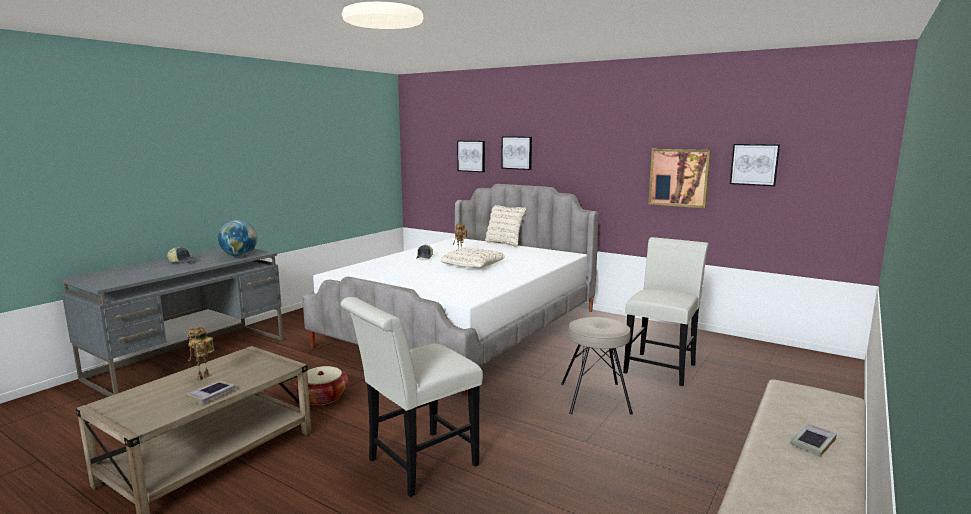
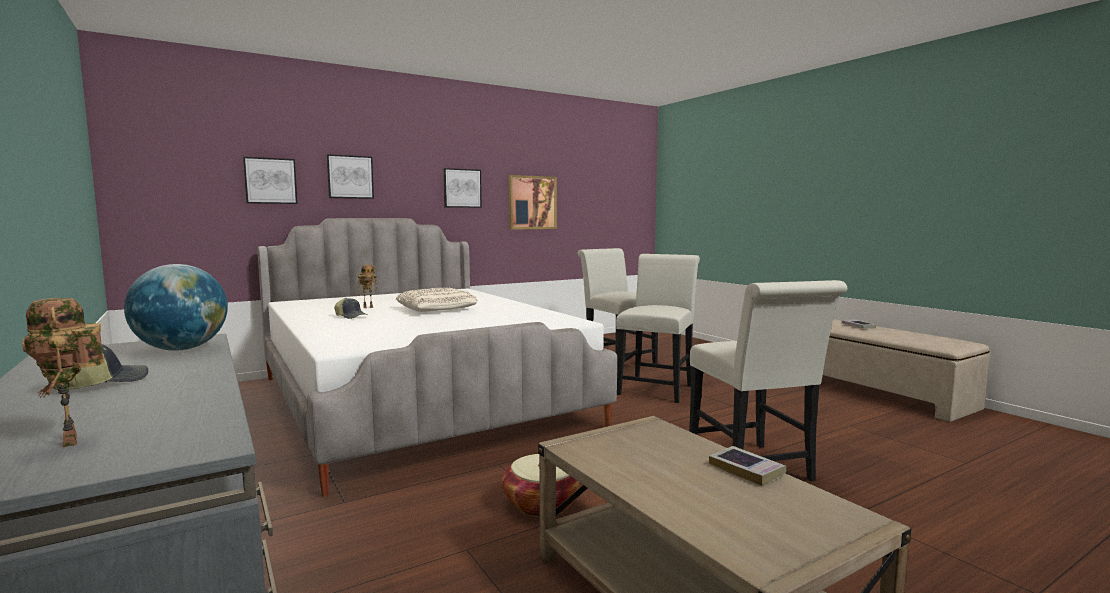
camera: 65 degrees left, 5 degrees down
toy robot [187,327,214,380] -> toy robot moved to [22,298,105,447]
beige pillow [485,205,526,247] -> none
beige stool [561,317,633,415] -> white chair [616,254,700,403]
picture [730,144,780,186] -> picture moved to [443,168,482,208]

